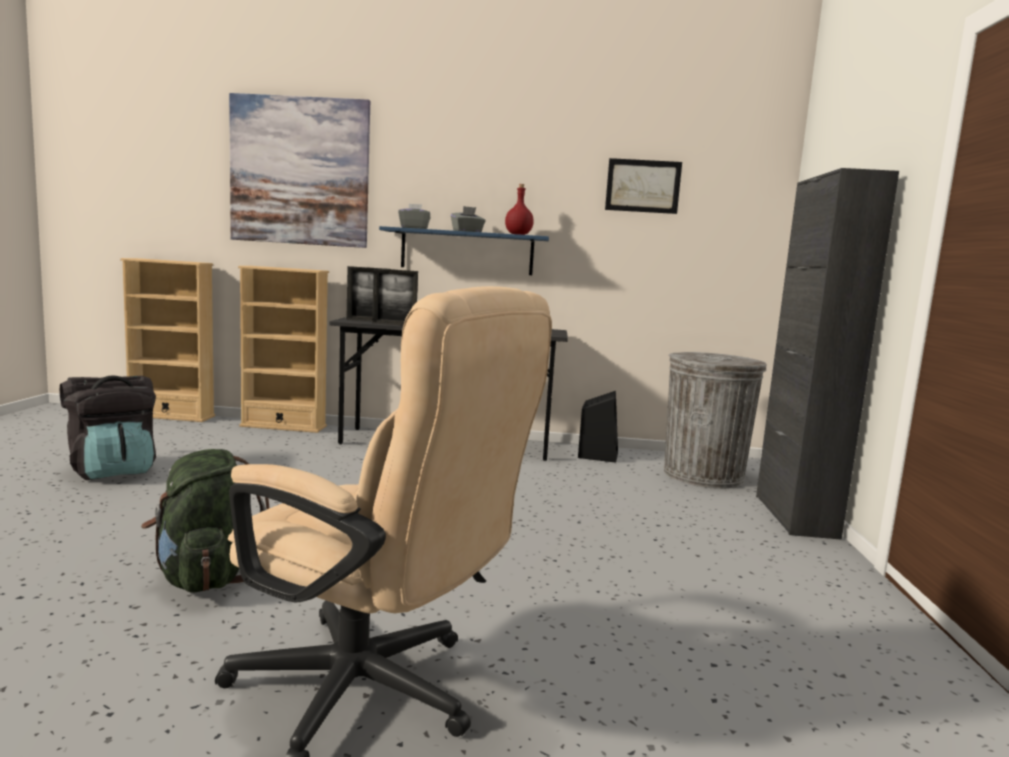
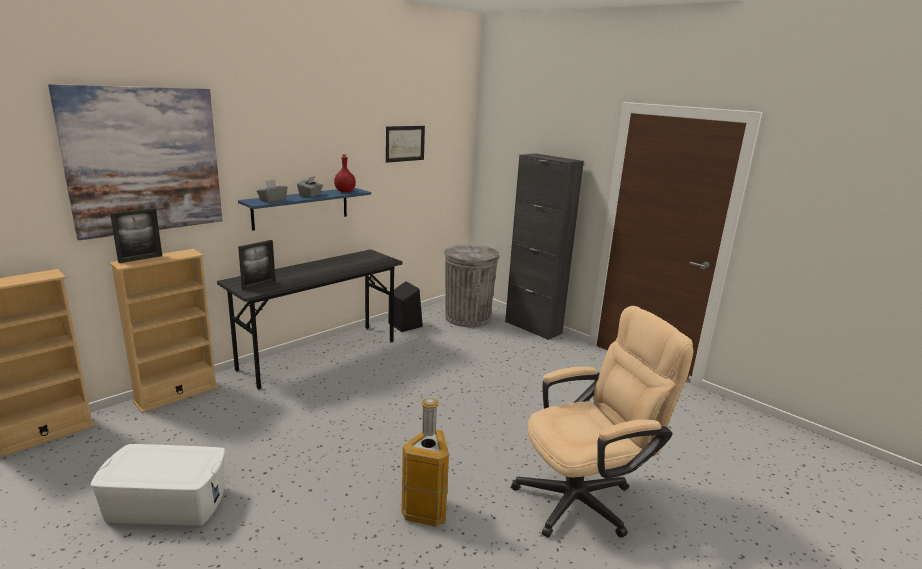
camera: 50 degrees left, 10 degrees up
black backpack [60,376,156,480] -> white storage box [90,444,225,526]
green backpack [141,449,269,593] -> trash can [401,398,449,527]
picture frame [372,268,418,325] -> picture frame moved to [110,208,162,263]

